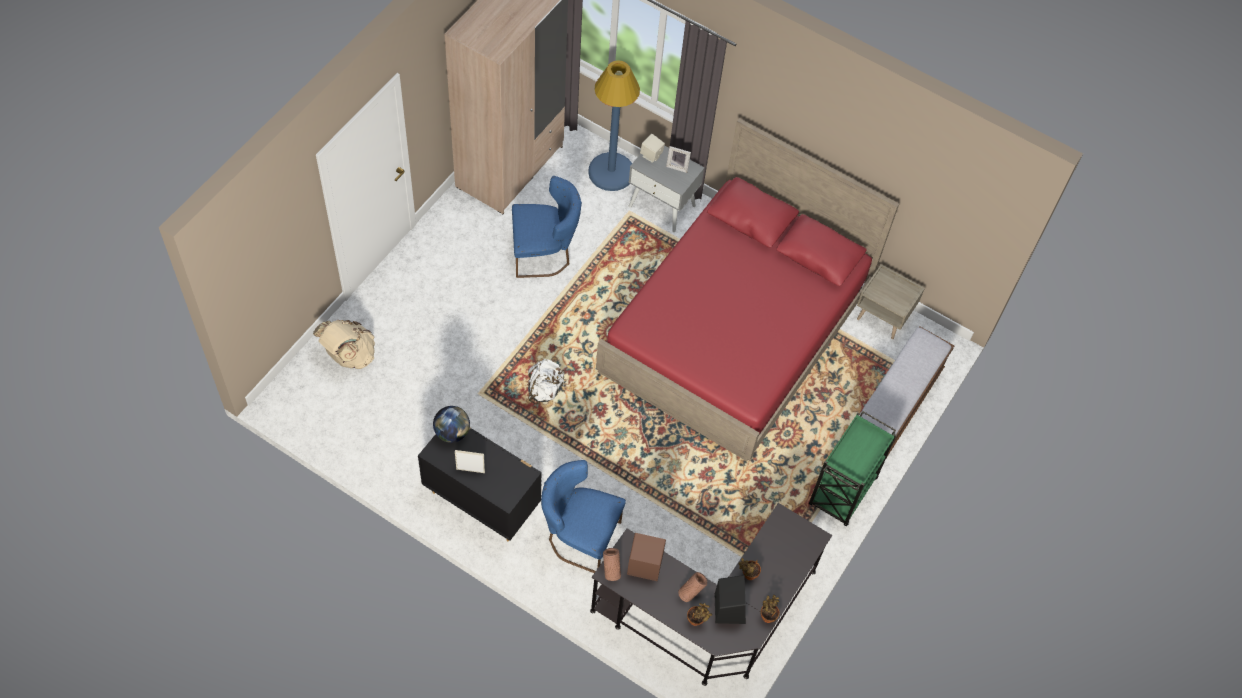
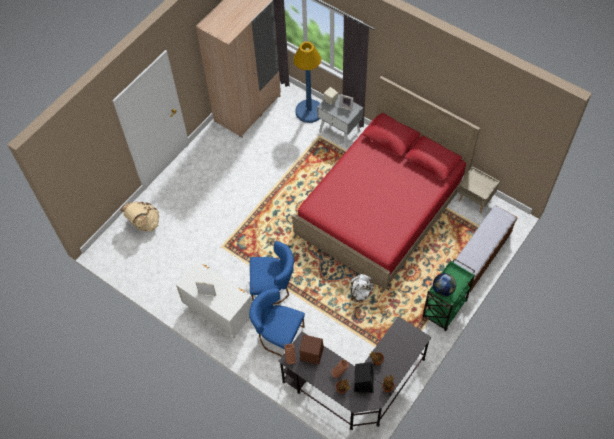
camera: 10 degrees right, 0 degrees up
black dresser [418,427,542,541] -> white dresser [176,260,252,338]
globe [433,406,470,443] -> globe moved to [433,273,456,296]
blue chair [512,176,582,278] -> blue chair moved to [250,241,294,305]
white backpack [528,359,565,404] -> white backpack moved to [351,274,374,302]

